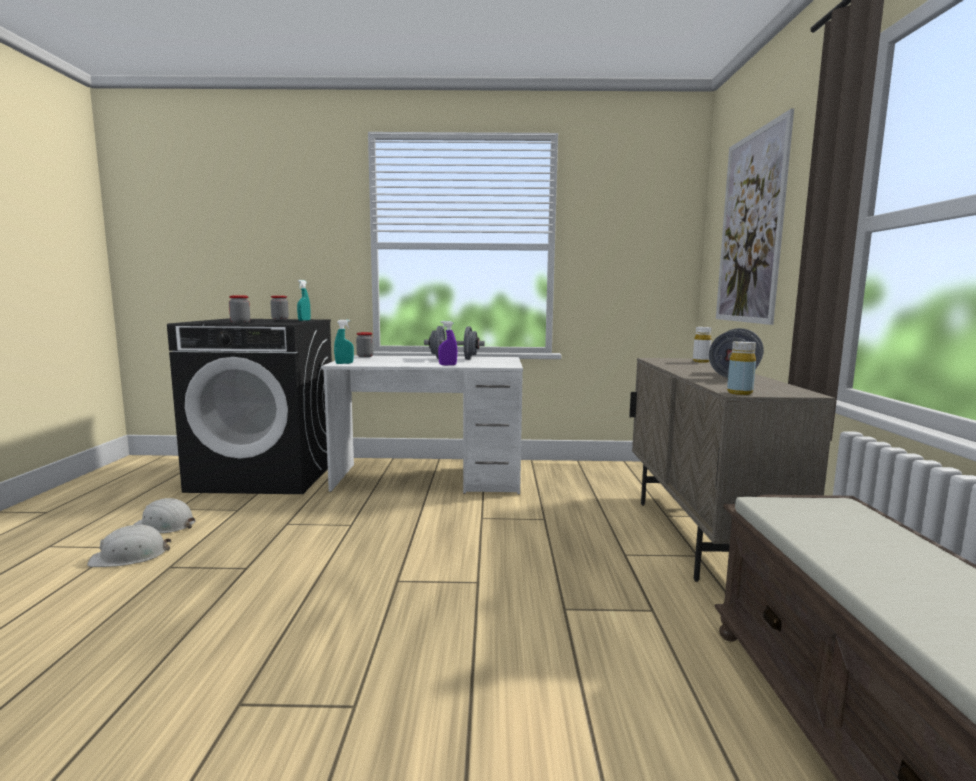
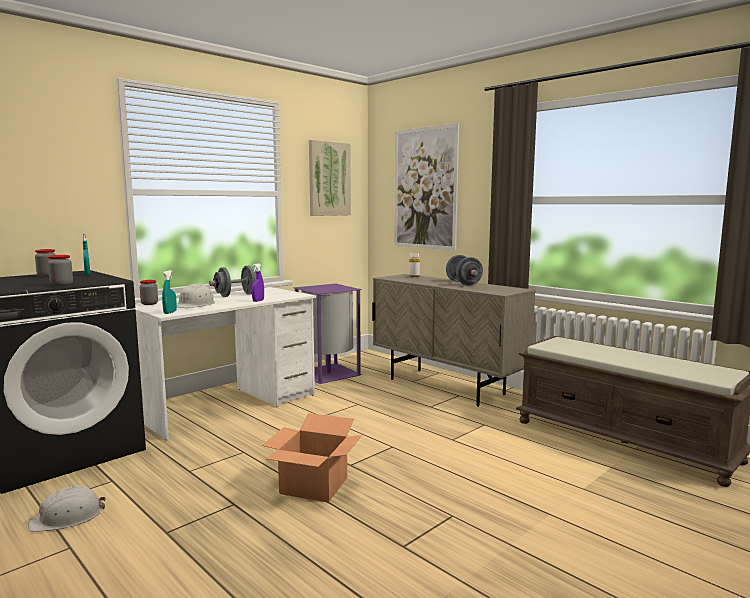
camera: 45 degrees left, 0 degrees up
white hard hat [87,524,171,567] -> white hard hat moved to [177,283,215,308]
yellow bottle [727,341,756,395] -> none
none -> cardboard box [262,413,363,503]
none -> purple trash can [294,284,362,384]
none -> picture [309,140,351,216]

